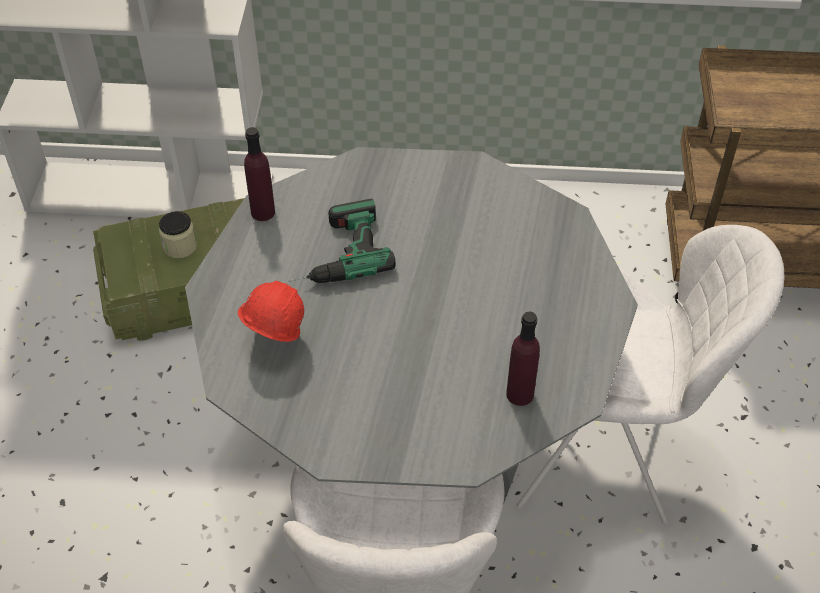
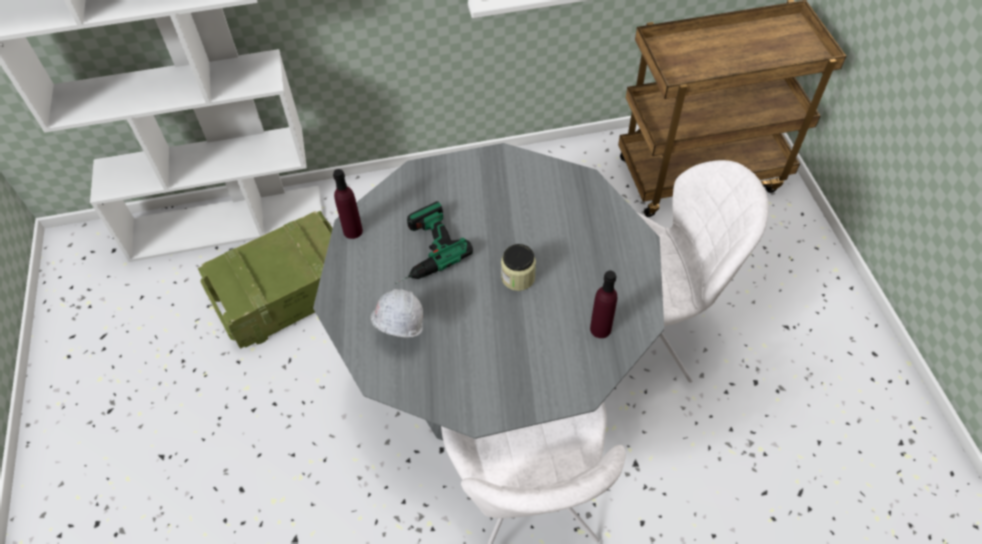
camera: 15 degrees left, 5 degrees up
jar [159,211,197,258] -> jar moved to [501,244,536,291]
red hard hat [238,281,304,342] -> white hard hat [370,289,423,337]

